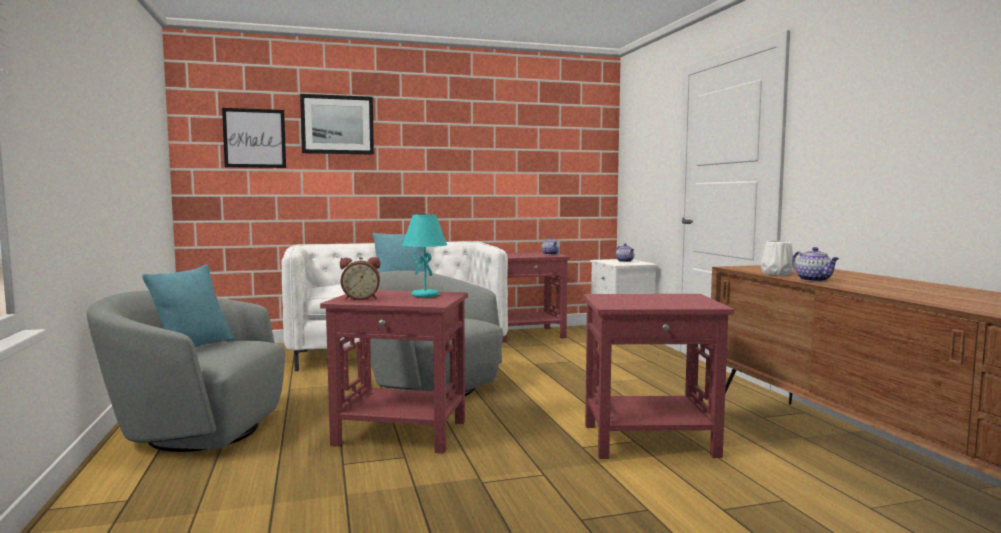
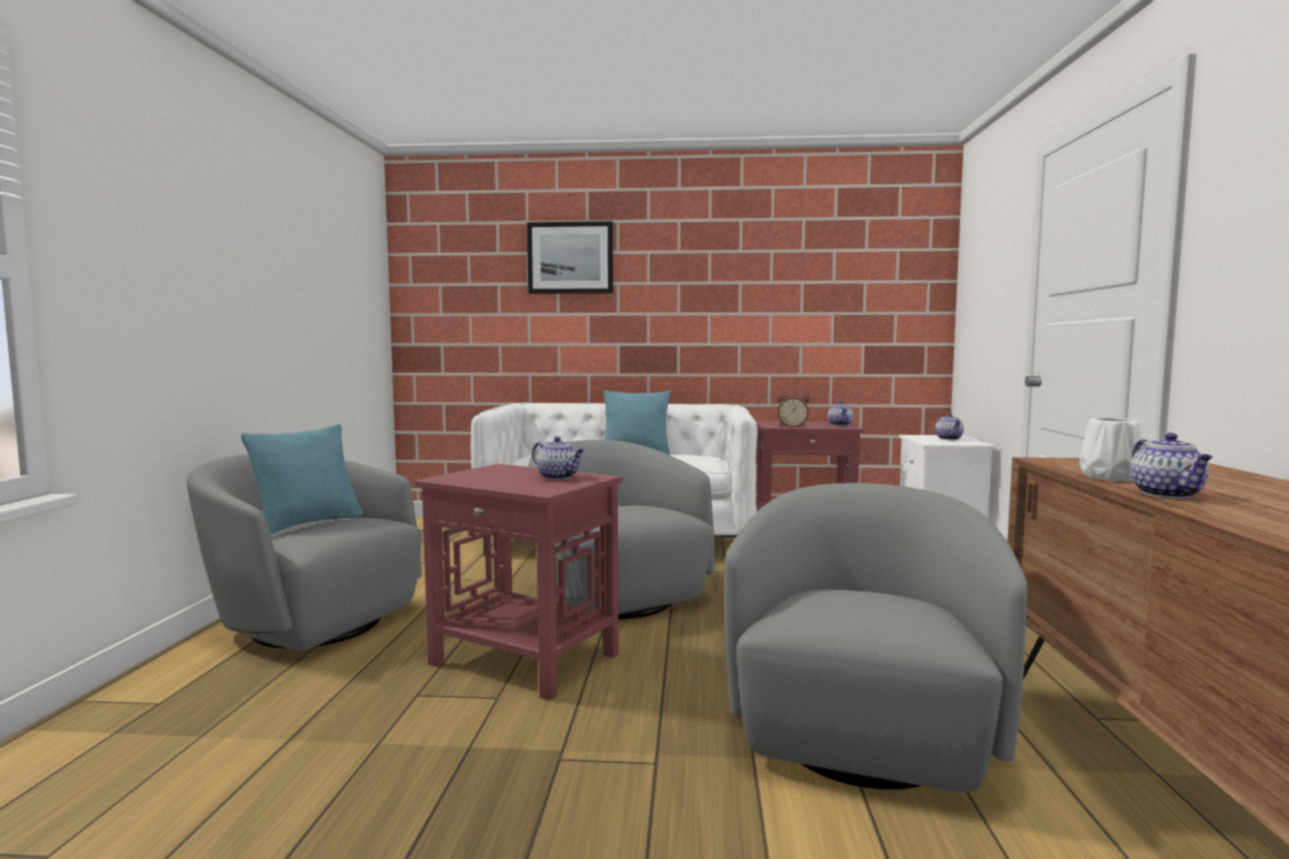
camera: 20 degrees right, 0 degrees up
picture [222,108,286,168] -> none
alarm clock [340,257,380,300] -> alarm clock moved to [777,393,810,427]
turquoise table lamp [402,214,447,297] -> teapot [532,436,584,480]
red side table [583,294,734,459] -> grey armchair [724,483,1027,792]

